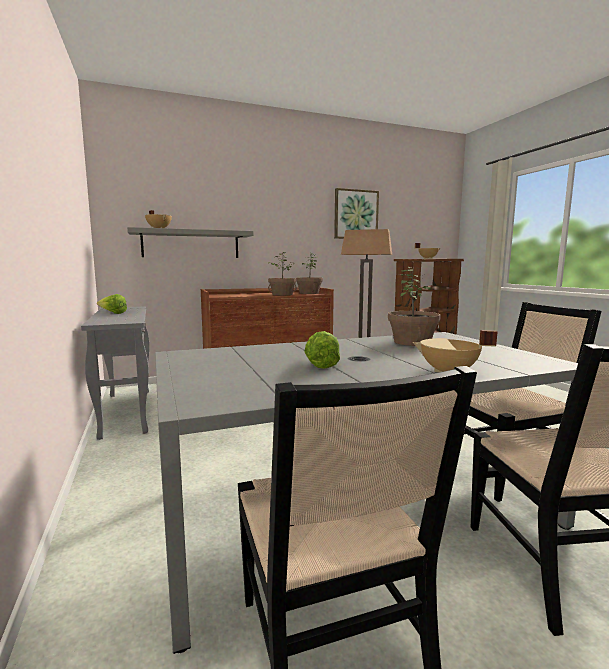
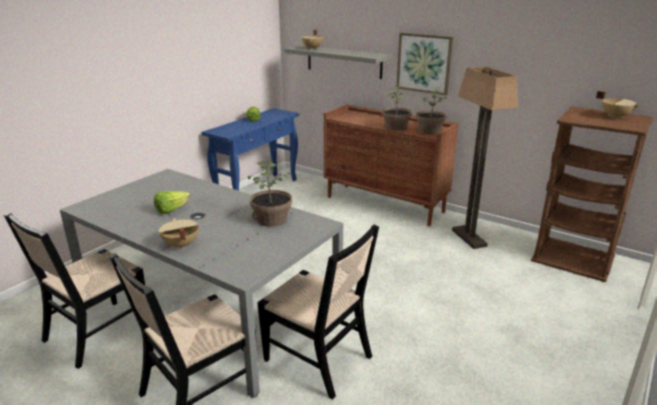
camera: 55 degrees right, 15 degrees up
grey console table [81,306,149,440] -> blue console table [202,108,299,191]
picture [334,188,379,239] -> picture moved to [396,33,453,95]

